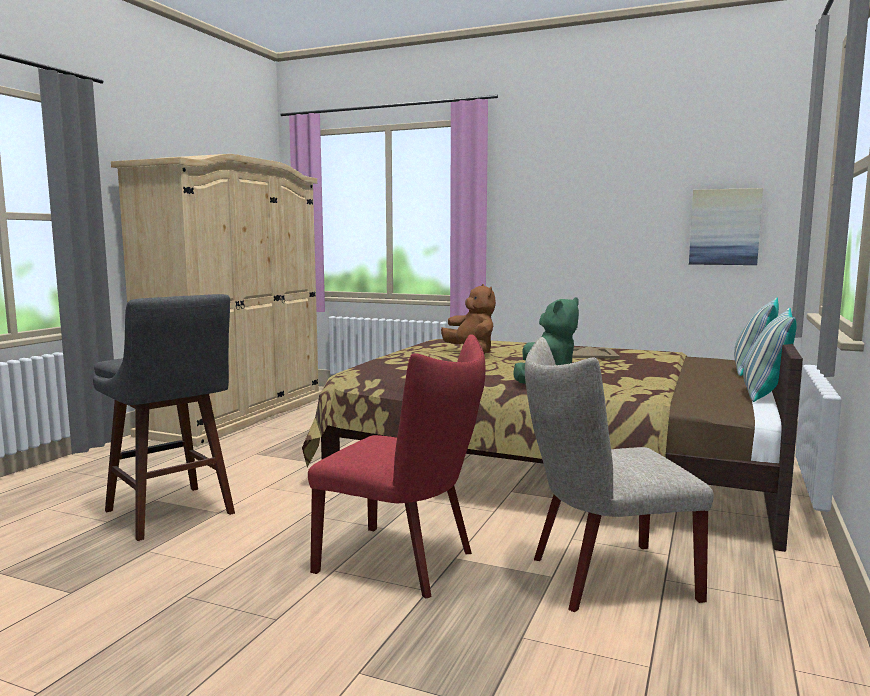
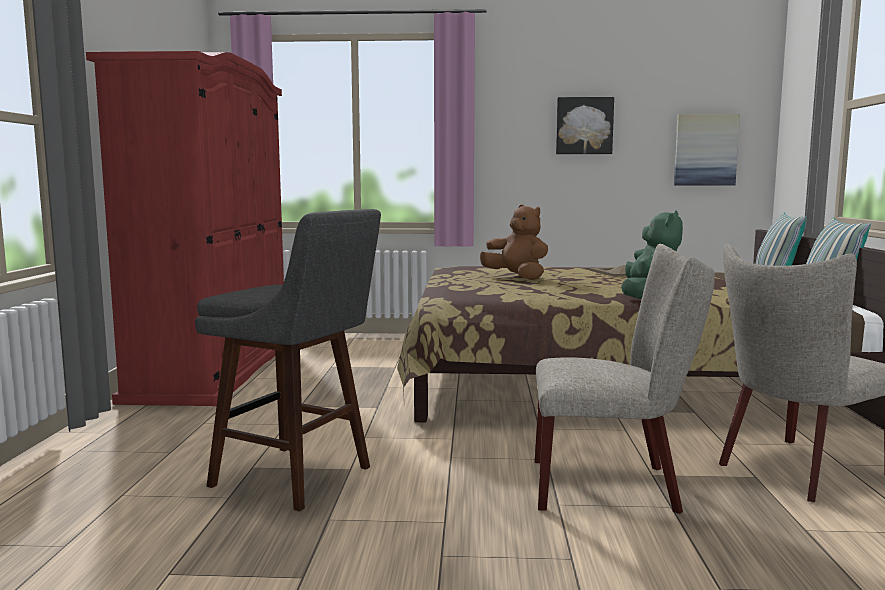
camera: 20 degrees left, 0 degrees up
beige wardrobe [111,154,322,447] -> red wardrobe [86,51,284,406]
red chair [308,334,485,599] -> beige chair [535,244,715,514]
none -> picture [556,97,614,154]

